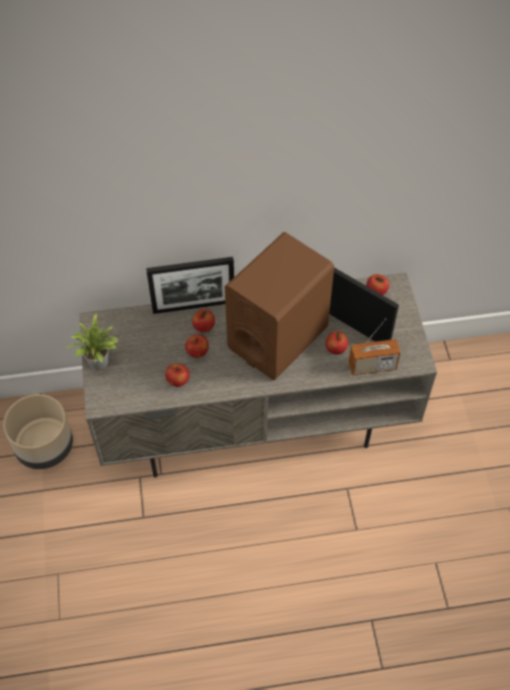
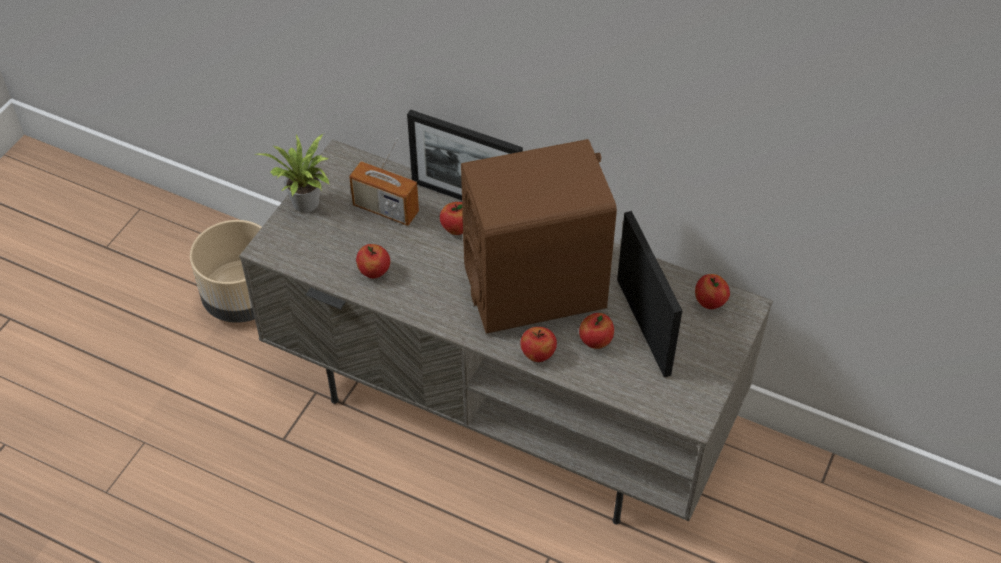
camera: 35 degrees right, 5 degrees down
apple [185,335,209,358] -> apple moved to [521,327,557,362]
radio [349,319,400,375] -> radio moved to [349,138,419,226]

